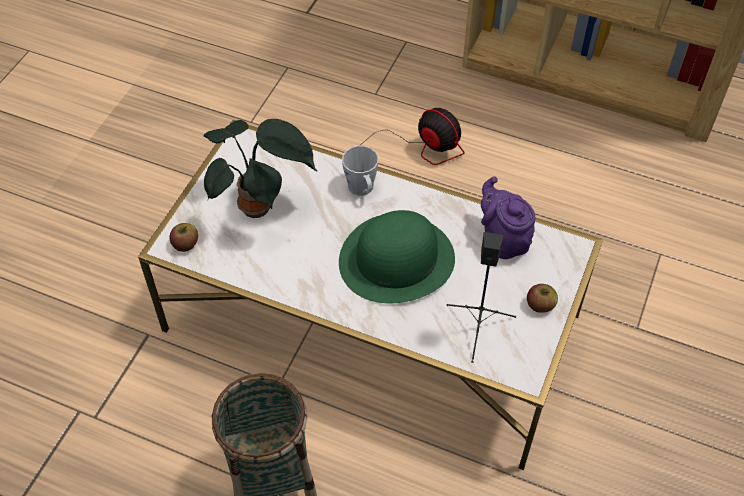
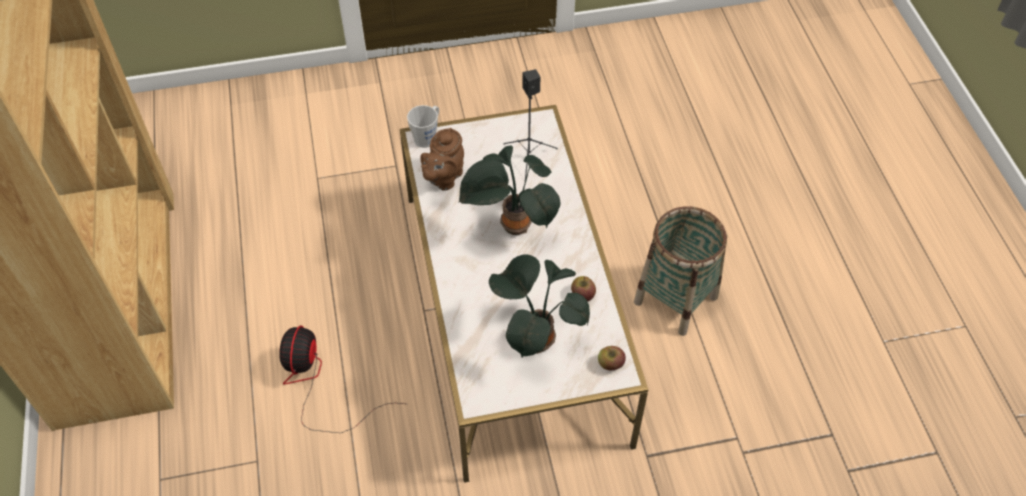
camera: 125 degrees left, 0 degrees up
green hat [339,210,455,303] -> potted plant [458,145,561,235]
grey mug [342,146,379,196] -> grey mug moved to [407,105,439,148]
purple teapot [481,176,535,259] -> brown teapot [420,128,464,191]
apple [527,284,558,313] -> apple moved to [571,276,596,301]

